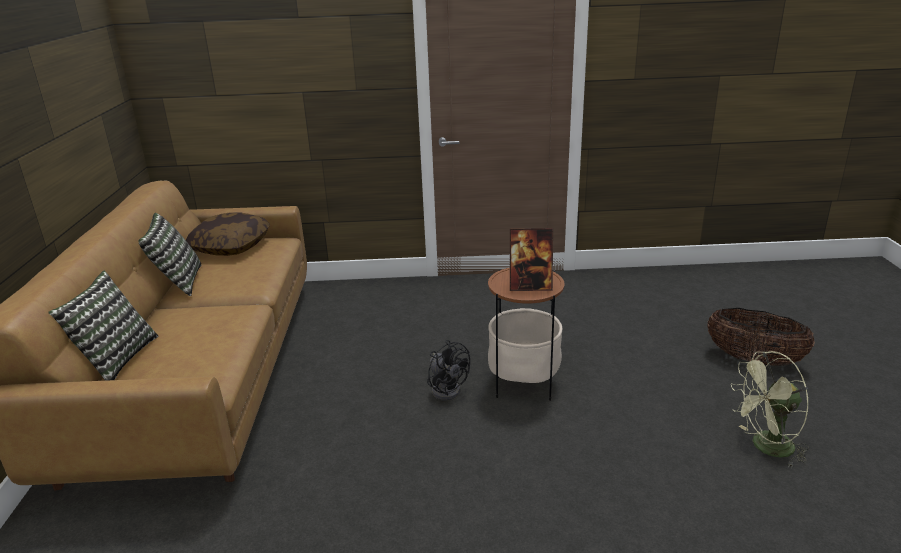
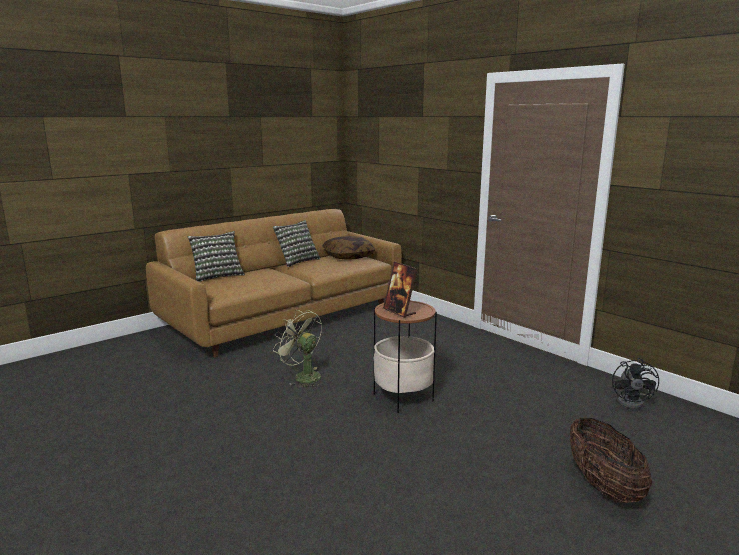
camera: 50 degrees right, 10 degrees down
black fan [427,340,470,401] -> black fan moved to [612,358,659,409]
green fan [731,351,809,469] -> green fan moved to [273,310,322,388]

